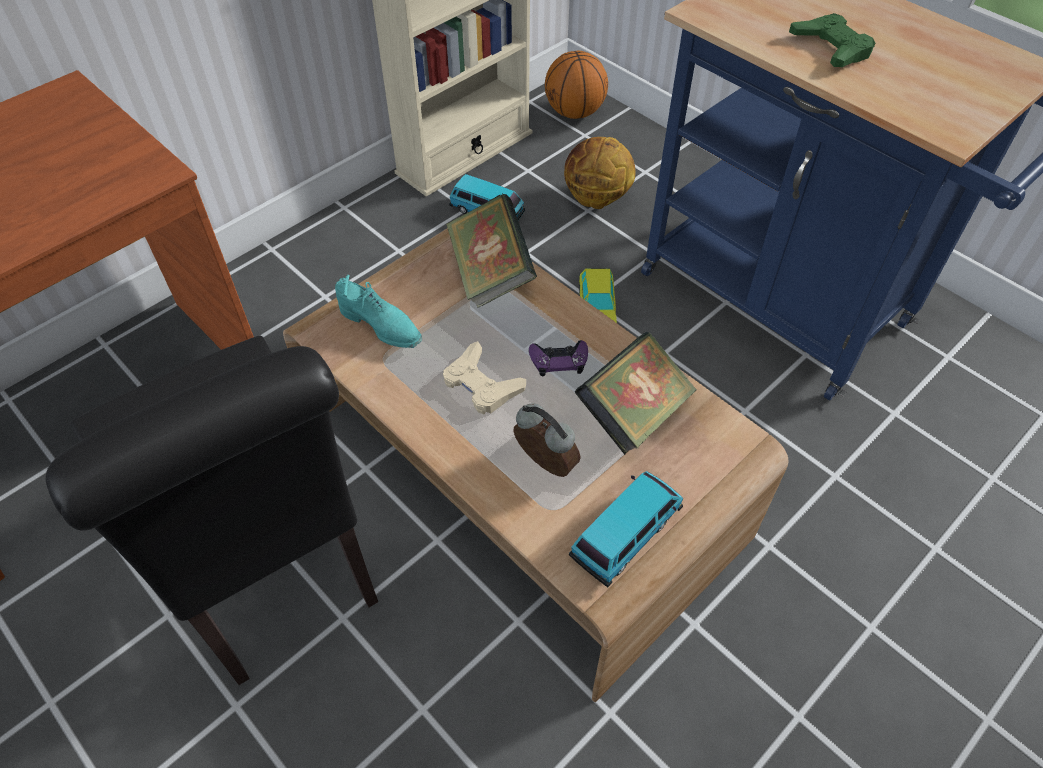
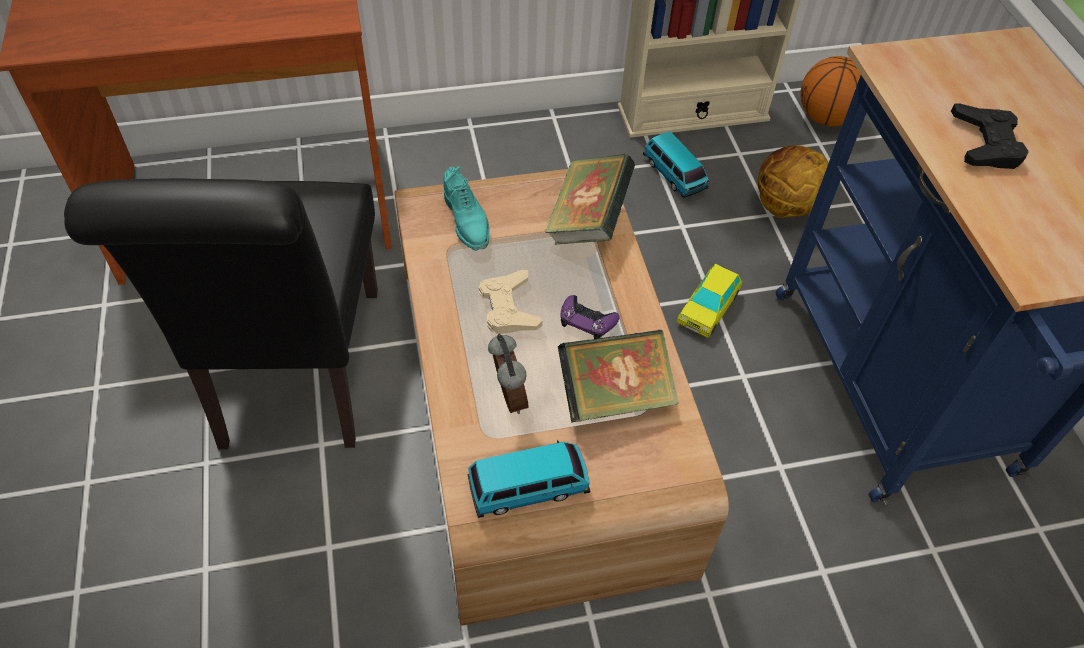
camera: 30 degrees right, 0 degrees up
green game controller [789,13,875,67] -> black game controller [951,104,1029,169]

